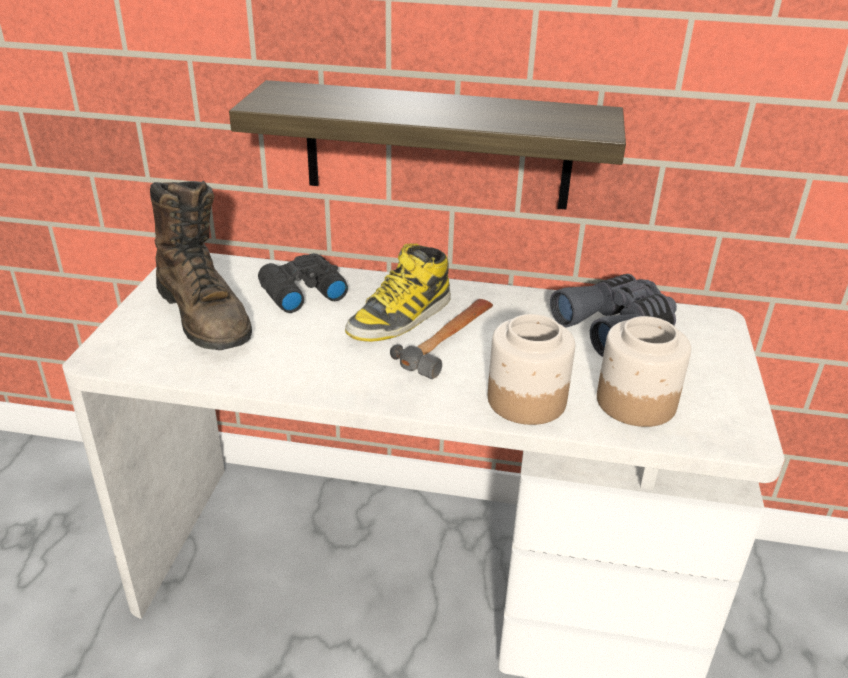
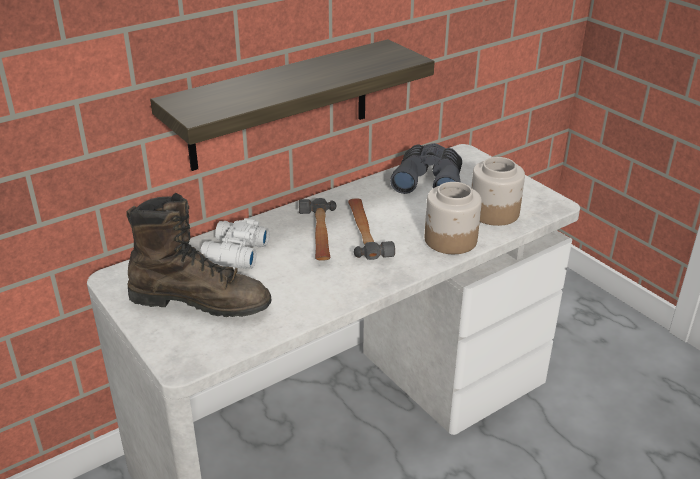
camera: 45 degrees left, 0 degrees up
black binoculars [258,253,348,313] -> white binoculars [200,218,269,269]
boot [345,243,450,342] -> hammer [299,198,336,261]

